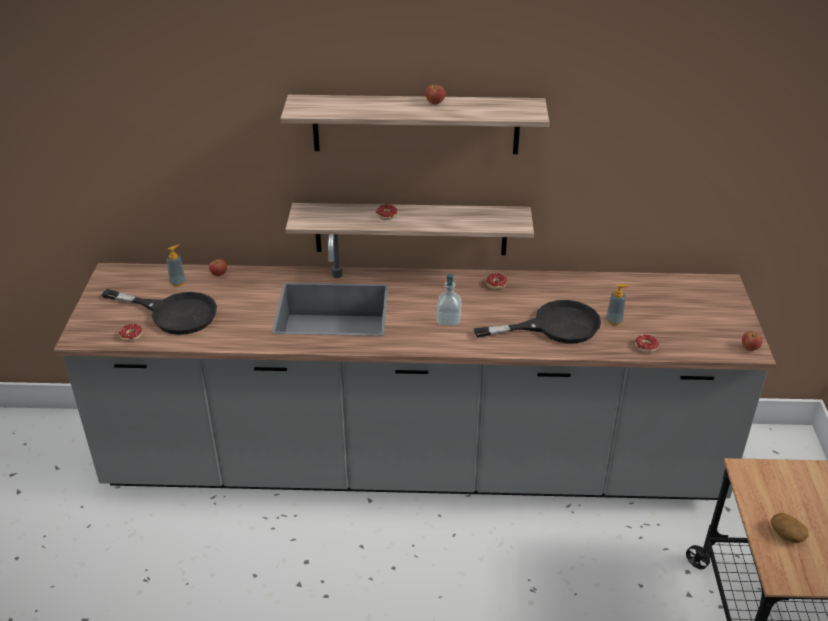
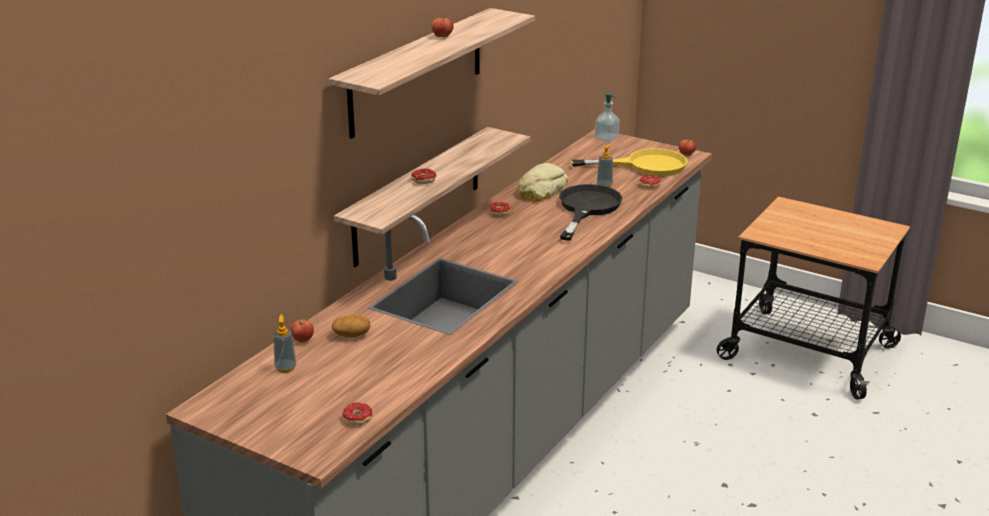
camera: 60 degrees left, 10 degrees down
black frying pan [101,289,217,335] -> none
soap dispenser [437,274,462,326] -> soap dispenser moved to [595,93,620,142]
potato [771,513,809,543] -> potato moved to [332,315,371,337]
none -> bread [518,163,568,202]
none -> yellow frying pan [571,148,688,176]

